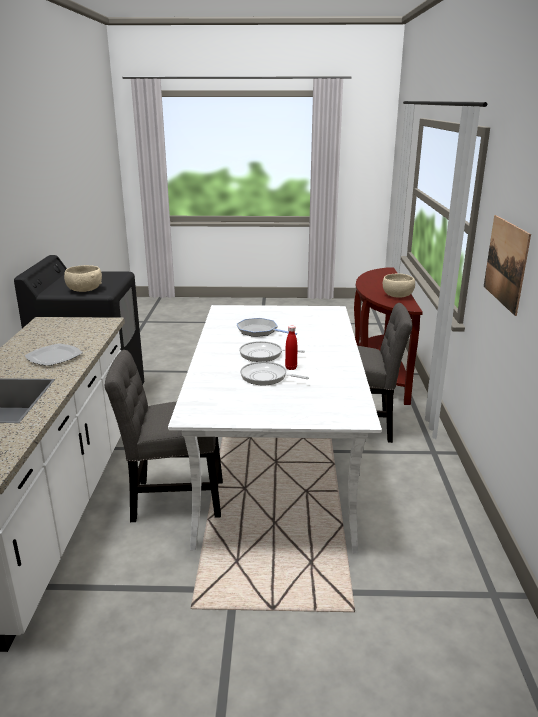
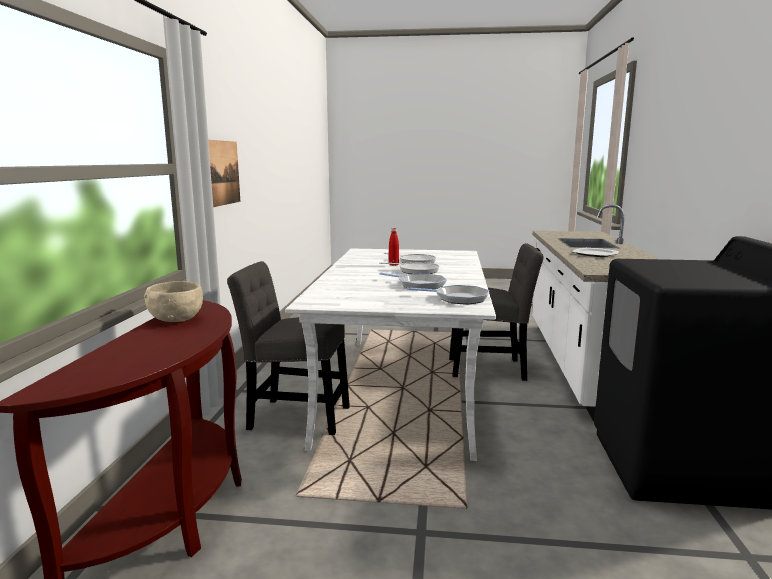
camera: 175 degrees left, 10 degrees down
beige bowl [64,265,102,292] -> none
none -> frying pan [407,285,489,305]

